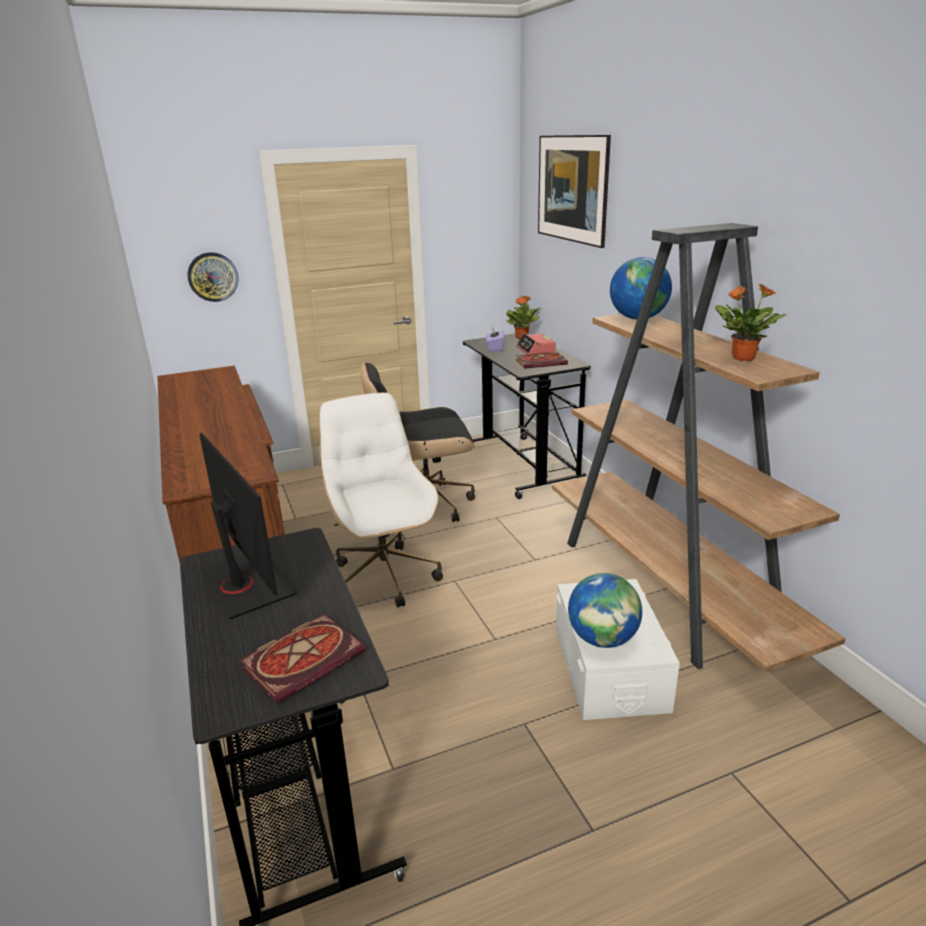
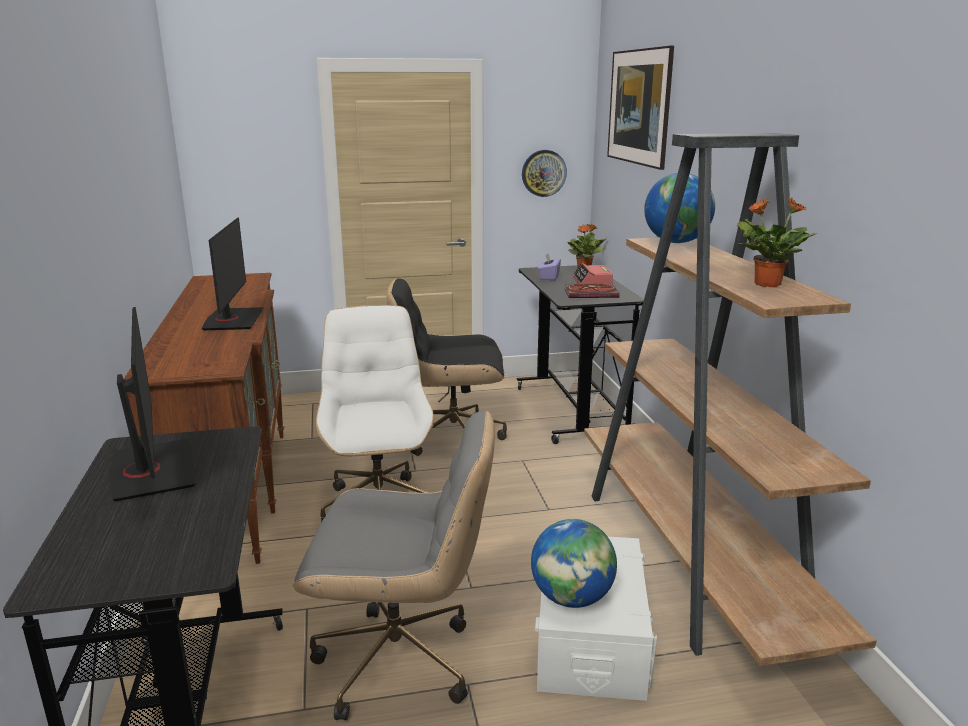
camera: 10 degrees right, 5 degrees down
wall clock [187,252,239,302] -> wall clock moved to [522,150,567,197]
book [240,614,365,704] -> none
none -> monitor [202,217,264,330]
none -> grey office chair [293,410,495,720]

